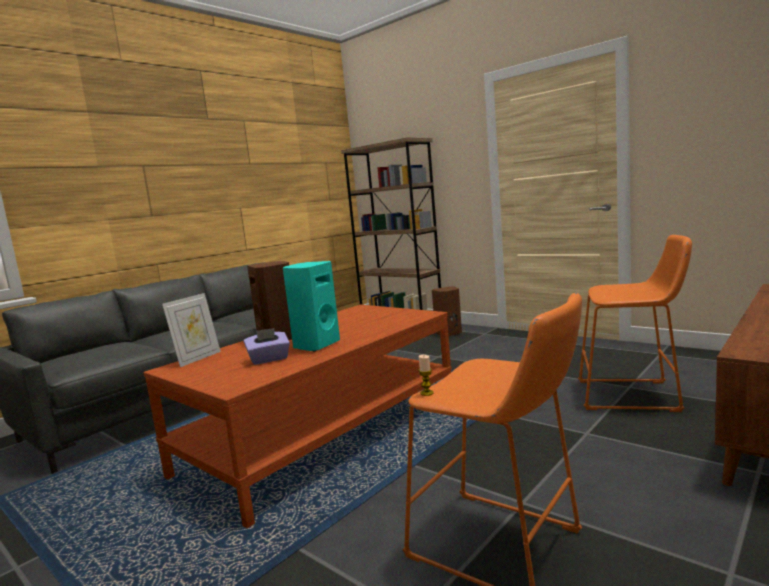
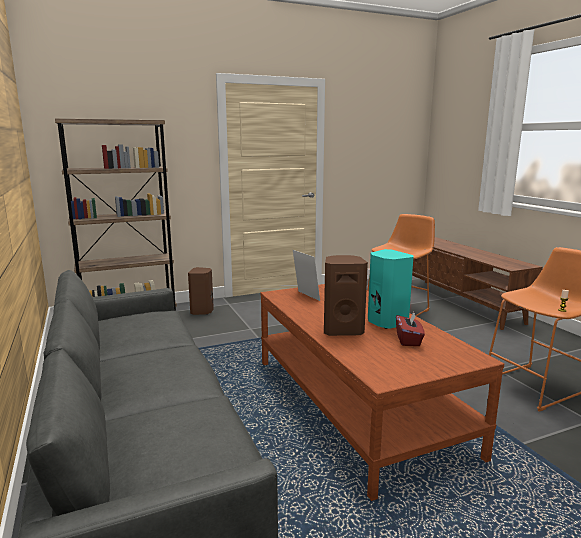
camera: 65 degrees left, 5 degrees up
picture frame [162,293,221,367] -> picture frame moved to [293,250,320,301]
purple tissue box [244,328,290,365] -> red tissue box [396,312,425,346]

